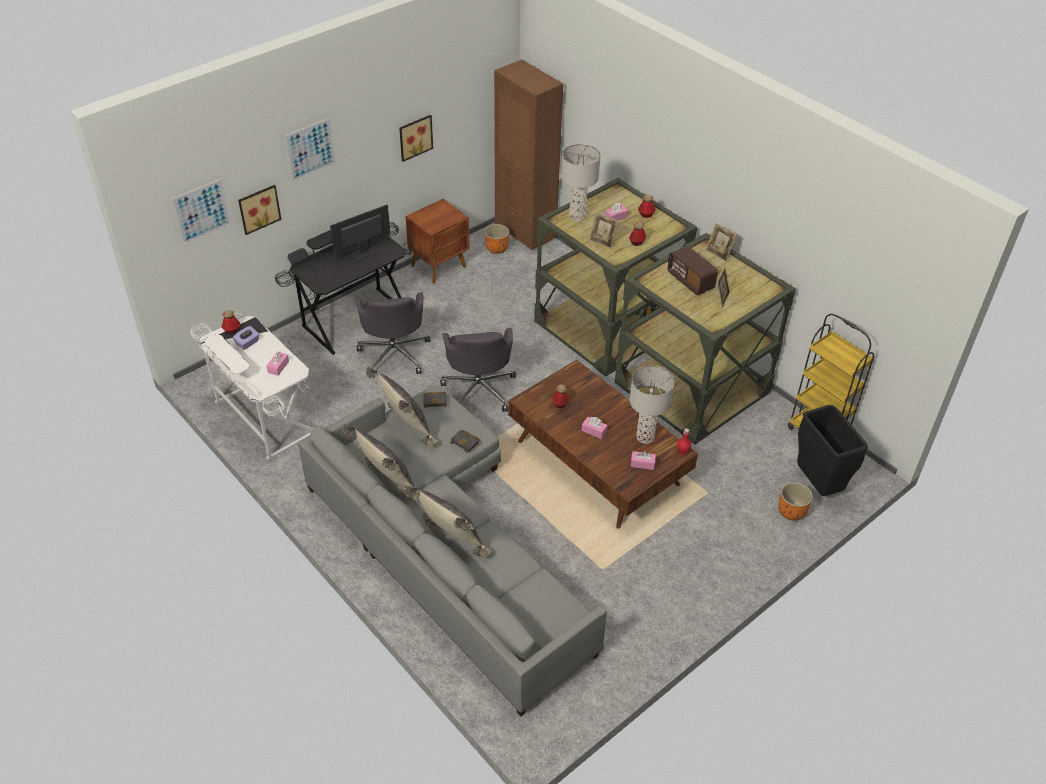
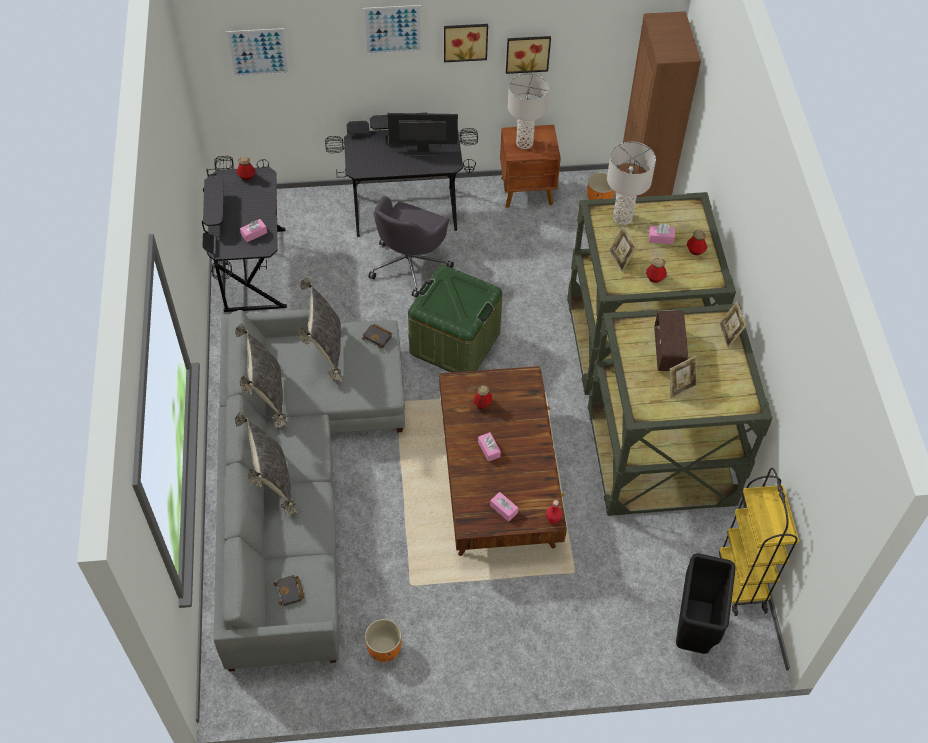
camera: 35 degrees right, 10 degrees up
white desk [190,313,315,460] -> black desk [202,156,287,312]
purple tissue box [233,326,260,350] -> none
picture [238,185,281,235] -> picture moved to [444,24,488,62]
grey office chair [440,328,516,412] -> green storage box [408,265,503,372]
black book [450,430,480,452] -> black book moved to [274,575,304,606]
white table lamp [629,366,675,444] -> white table lamp moved to [508,73,549,149]
orange planter [778,482,813,521] -> orange planter moved to [365,619,402,662]

